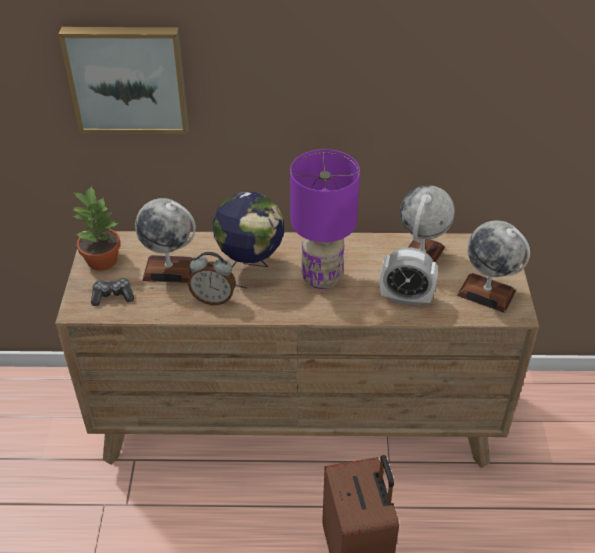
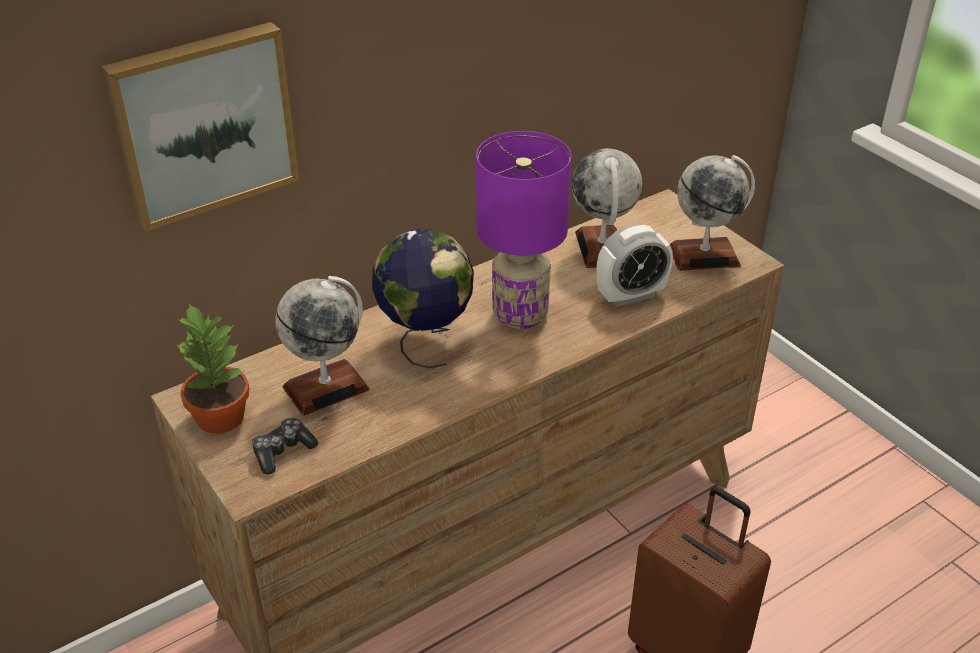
camera: 35 degrees left, 5 degrees down
alarm clock [188,252,236,305] -> none

